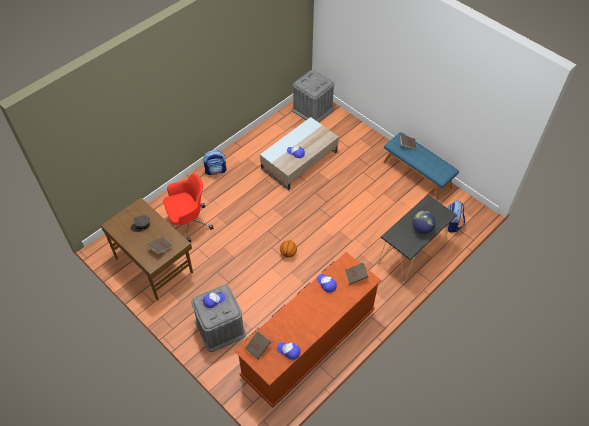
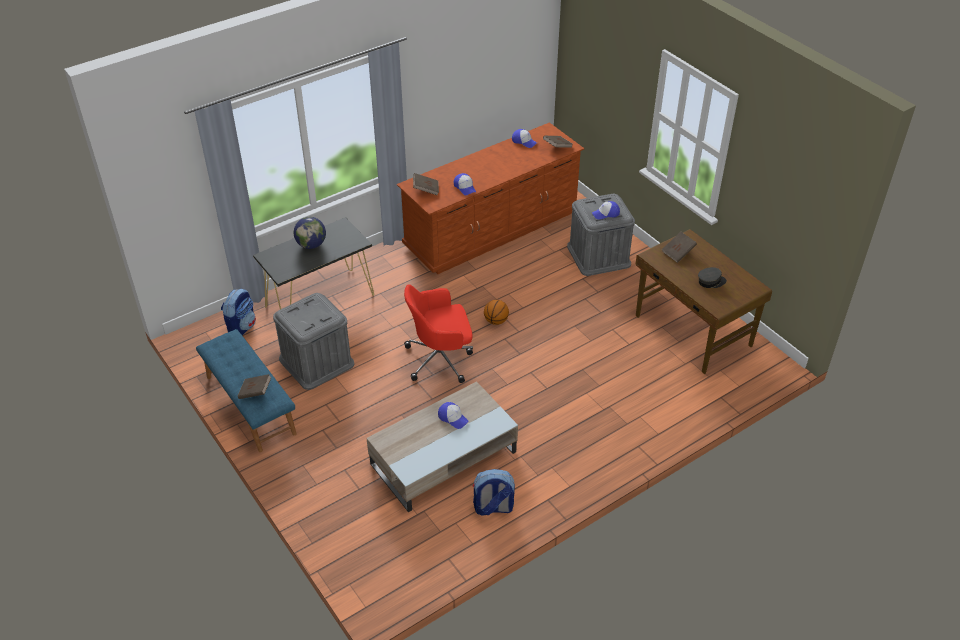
camera: 170 degrees left, 10 degrees down
red office chair [163,173,213,242] -> red office chair moved to [404,284,473,383]
backpack [204,150,227,175] -> backpack moved to [473,469,515,516]
grey storage box [292,70,334,122] -> grey storage box moved to [273,293,354,390]

